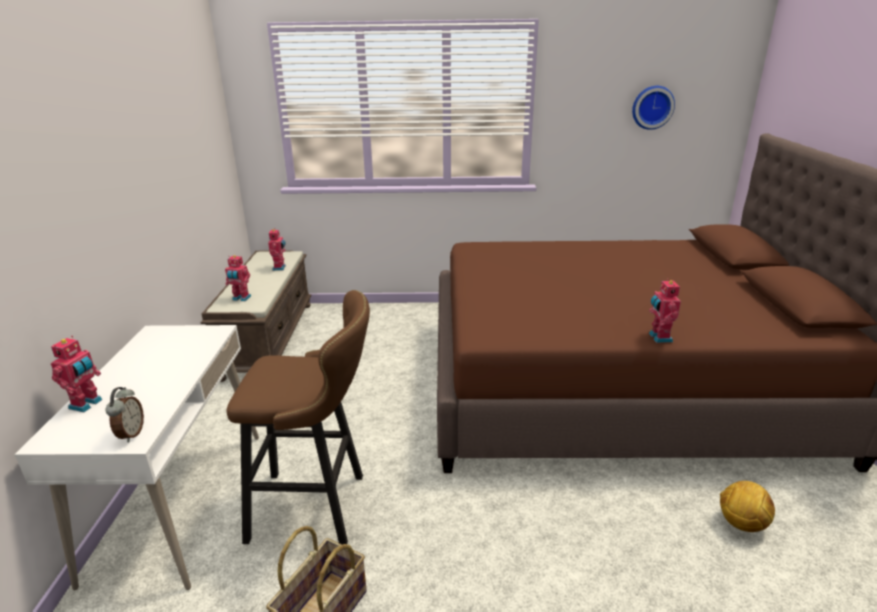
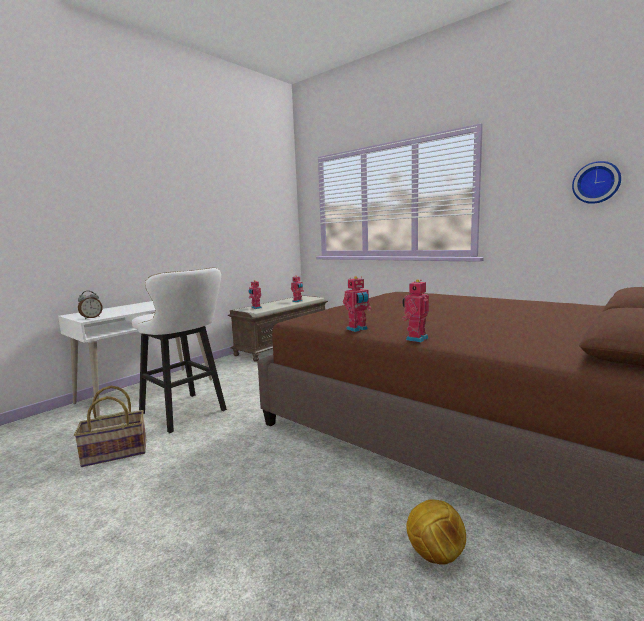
camera: 40 degrees right, 15 degrees down
toy robot [51,336,102,412] -> toy robot moved to [343,276,371,332]
brown stool [226,290,370,545] -> white stool [132,268,227,433]

